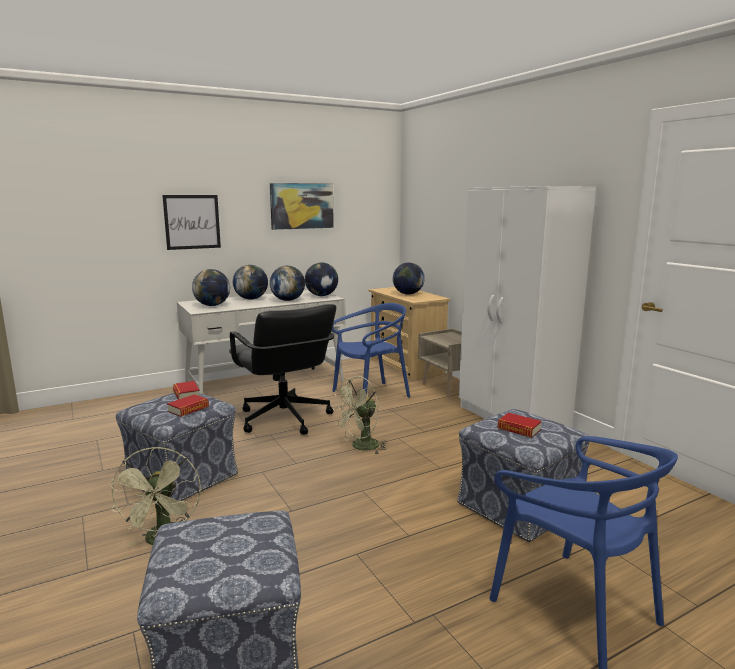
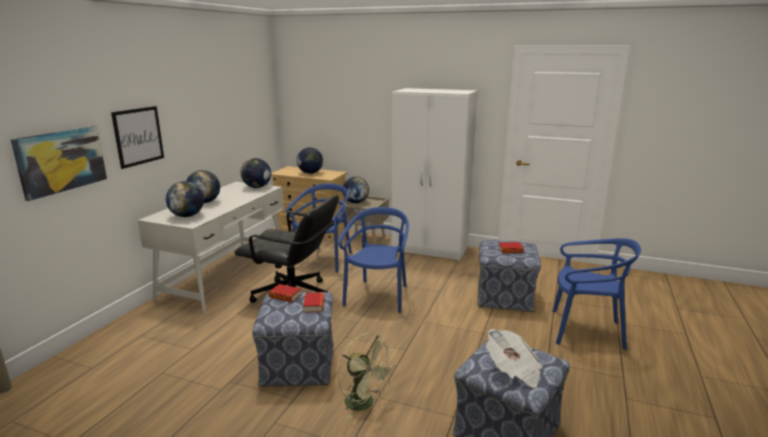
camera: 40 degrees left, 5 degrees up
picture [270,183,334,230] -> picture moved to [10,126,107,201]
globe [270,266,305,301] -> globe moved to [343,177,369,203]
green fan [332,376,388,455] -> blue chair [339,207,409,313]
none -> newspaper [486,329,542,388]

